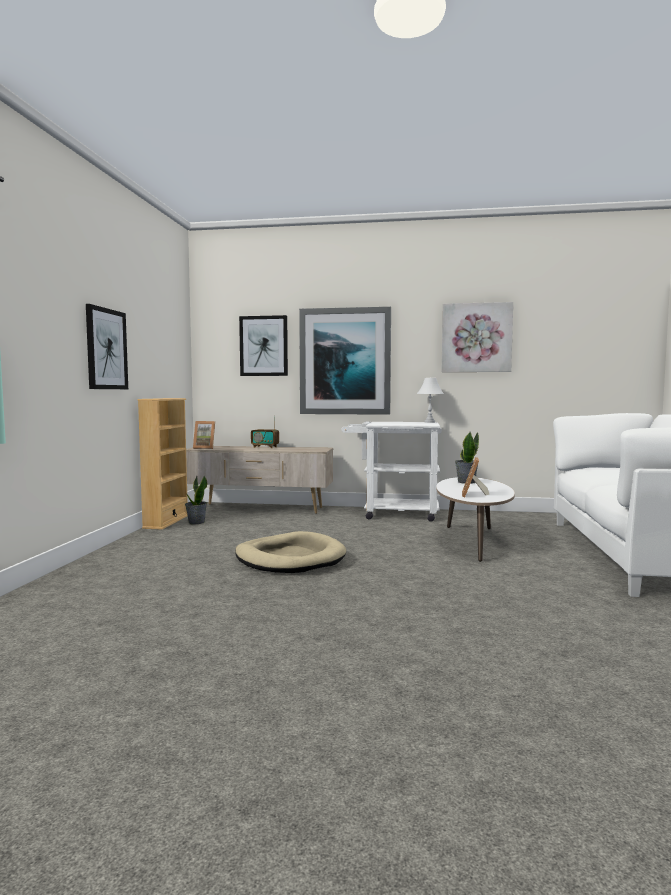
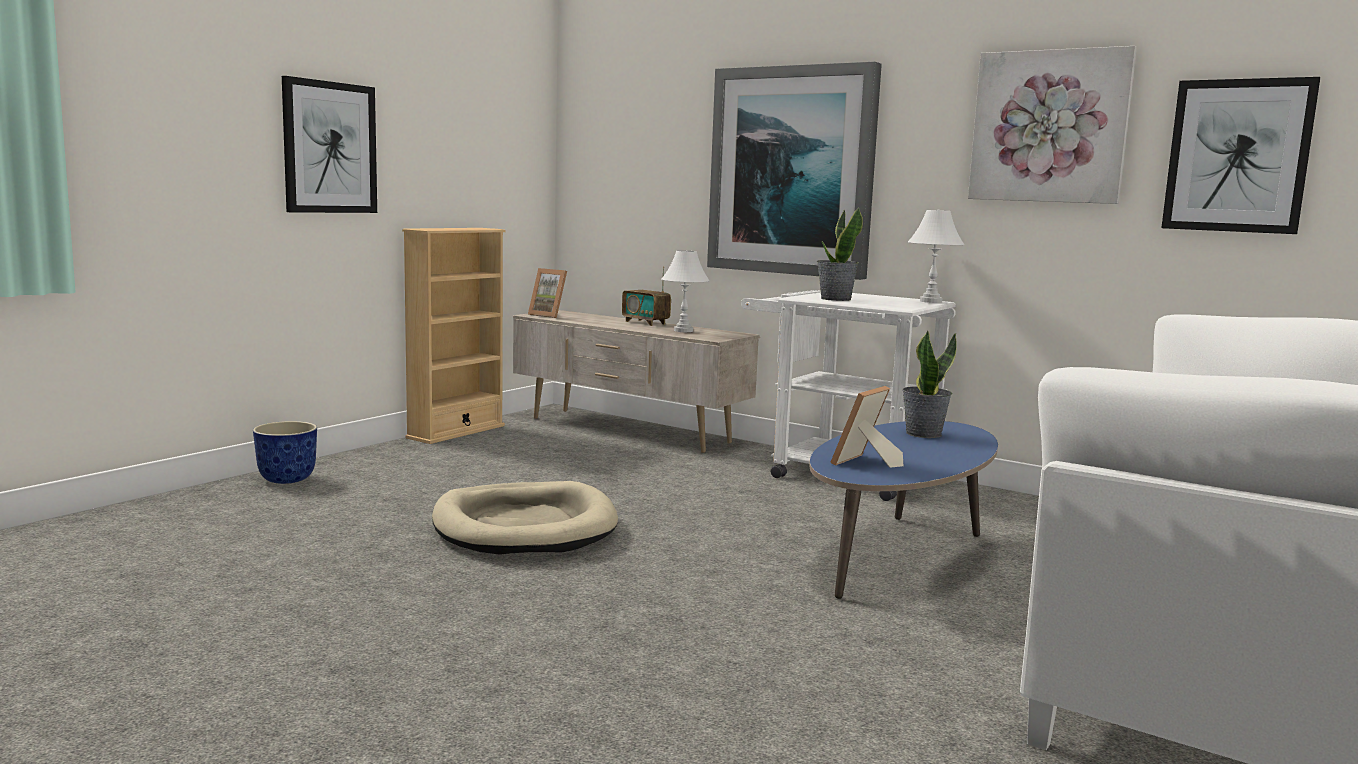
camera: 25 degrees right, 5 degrees up
potted plant [185,475,207,524] -> potted plant moved to [817,207,863,301]
picture [239,315,288,376] -> picture moved to [1161,77,1320,234]
white coffee table [436,477,515,562] -> blue coffee table [810,421,998,599]
none -> planter [253,421,317,484]
none -> white table lamp [662,250,710,332]

